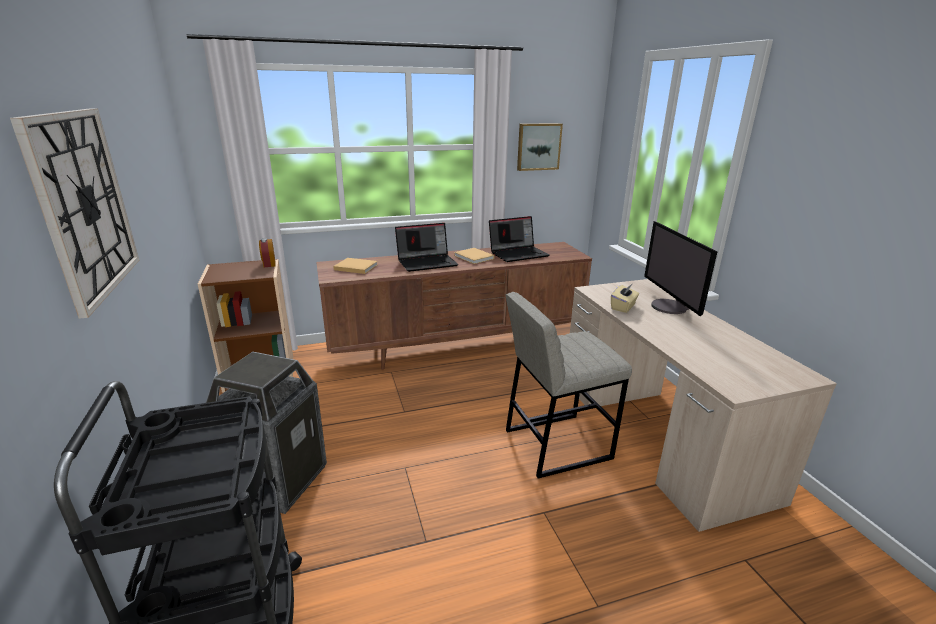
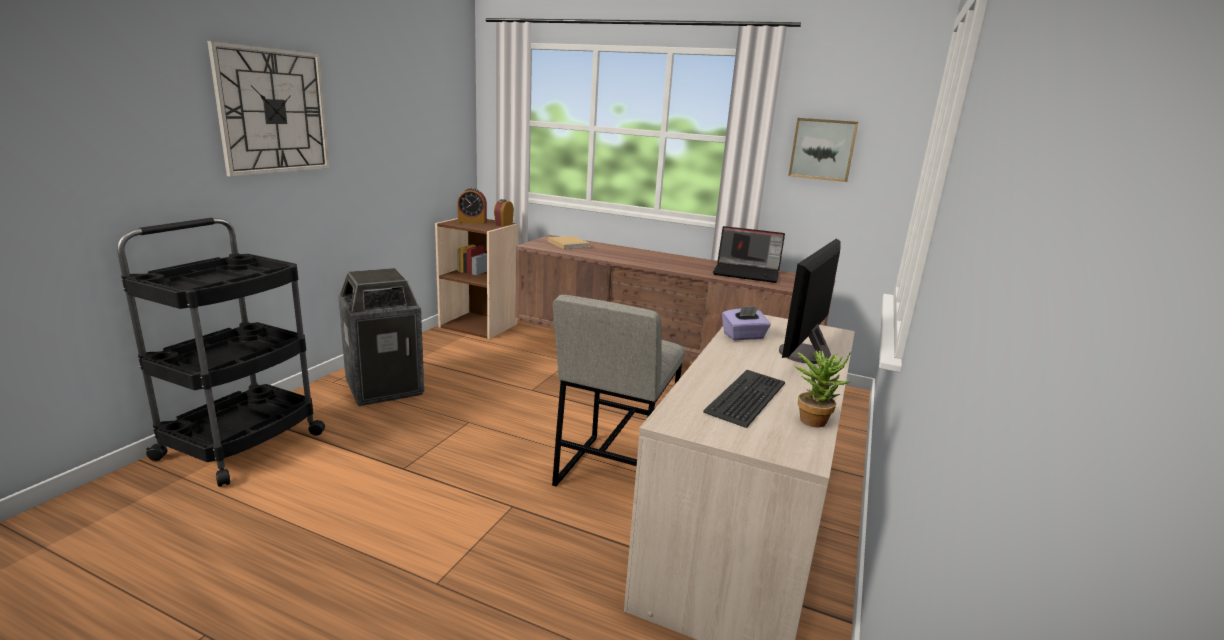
camera: 40 degrees right, 5 degrees down
laptop [395,223,458,272] -> none
beige book [454,248,495,264] -> none
grey chair [506,292,632,478] -> grey chair turned 90 degrees counterclockwise [552,295,685,486]
beige tissue box [611,283,639,313] -> purple tissue box [722,307,771,340]
none -> alarm clock [457,188,487,224]
none -> keyboard [703,370,785,428]
none -> potted plant [792,350,851,427]

